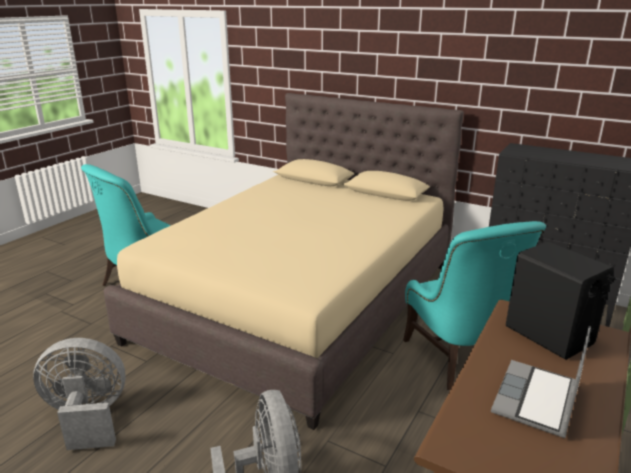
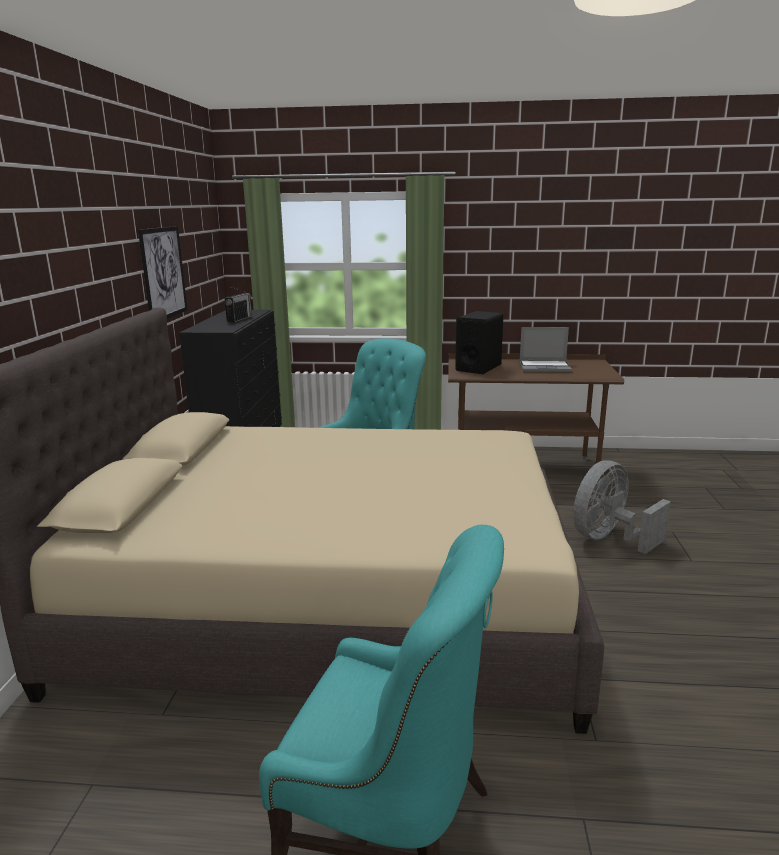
camera: 115 degrees left, 5 degrees down
grey fan [33,338,126,450] -> none
none -> picture [138,226,188,319]
none -> radio [225,286,252,322]

